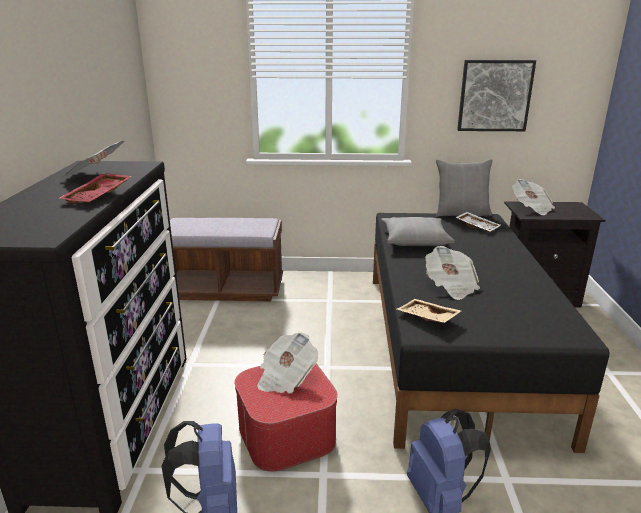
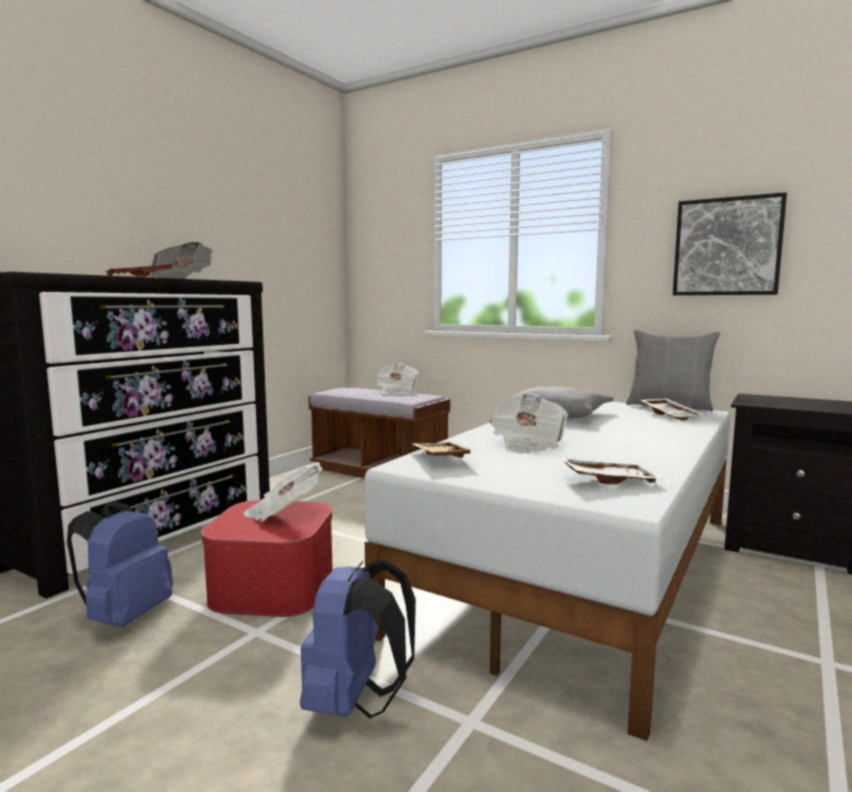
camera: 30 degrees right, 15 degrees down
black bed [373,213,610,453] -> white bed [364,402,730,741]
newspaper [512,179,555,215] -> newspaper moved to [375,363,419,395]
none -> white tray [559,456,664,484]

